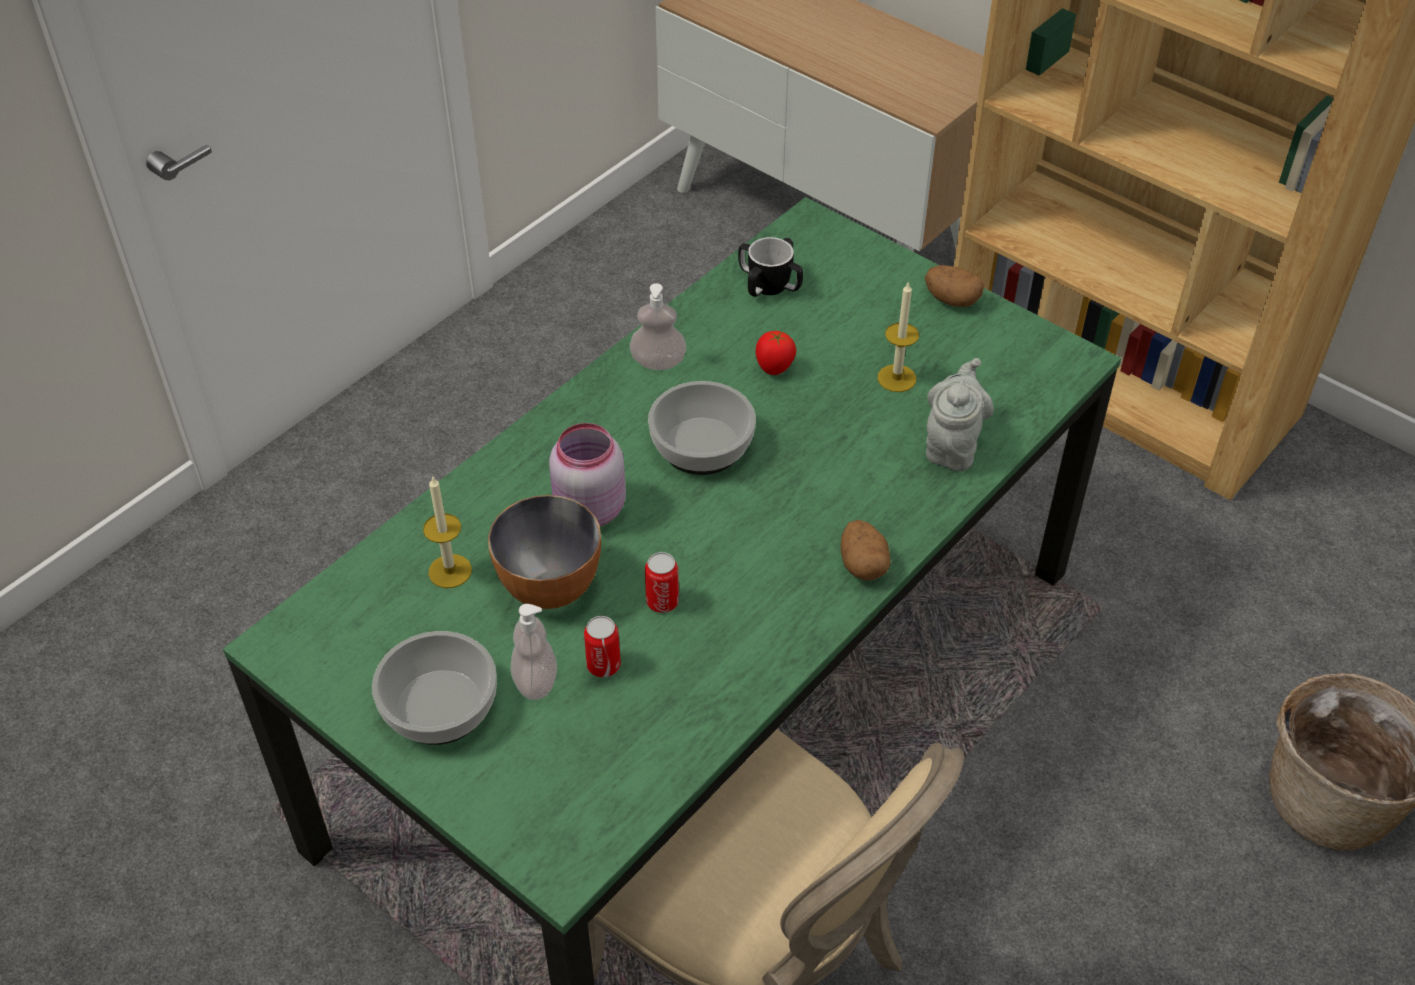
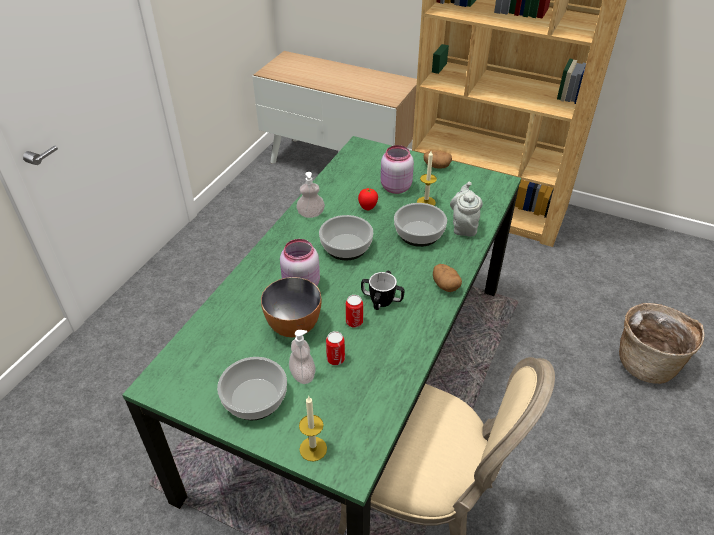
camera: 15 degrees left, 5 degrees down
candle [423,476,472,588] -> candle moved to [299,396,327,462]
mug [738,237,803,297] -> mug moved to [361,271,404,310]
none -> pink jar [381,145,414,194]
none -> bowl [394,203,447,247]

